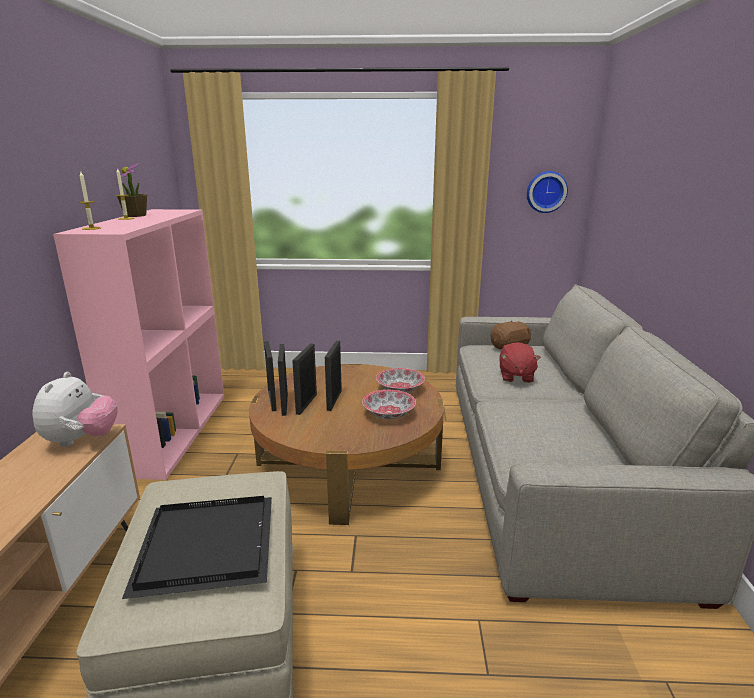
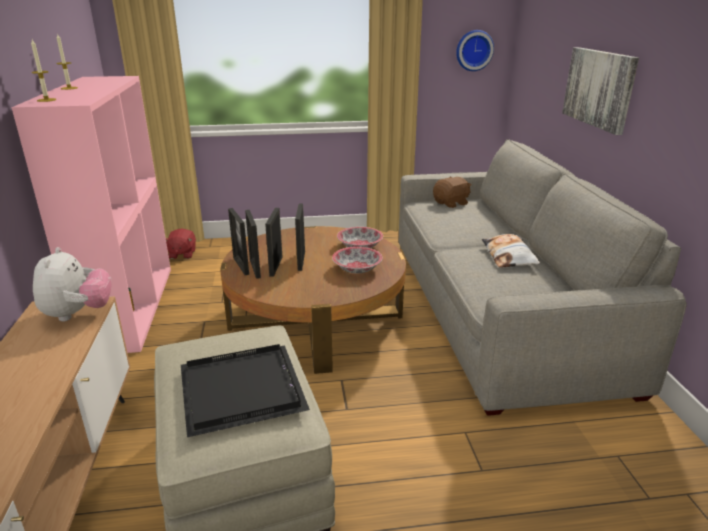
camera: 10 degrees left, 5 degrees up
potted plant [117,163,147,217] -> none
red plush toy [499,342,541,383] -> red plush toy moved to [166,228,196,259]
none -> pillow [482,234,540,268]
none -> picture [562,47,639,135]

